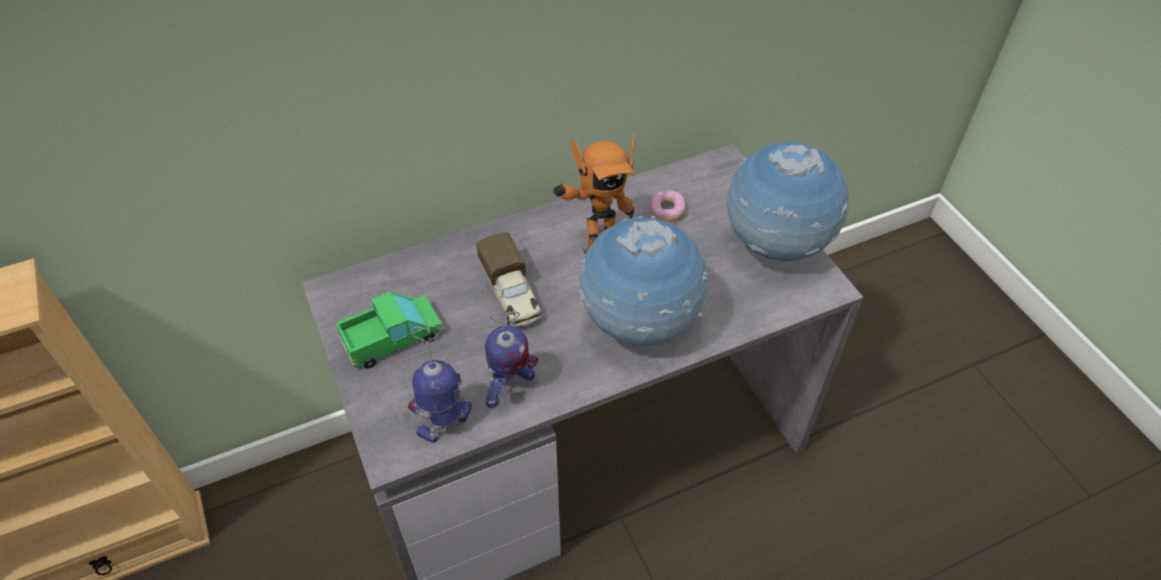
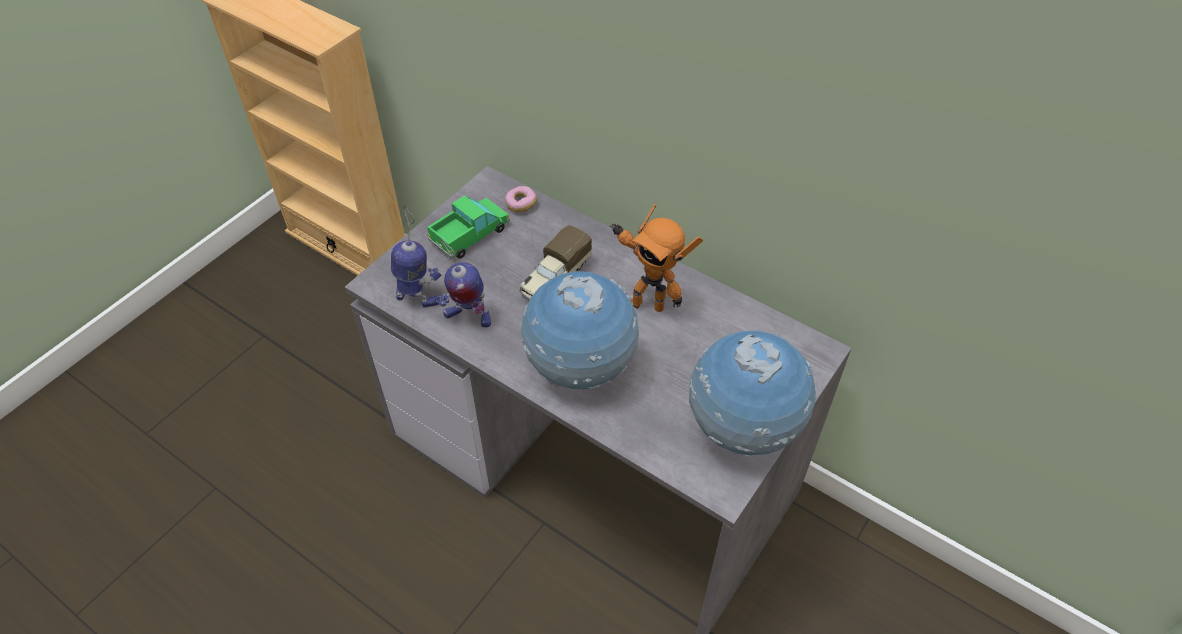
camera: 60 degrees right, 0 degrees up
toy truck [335,292,444,369] -> toy truck turned 75 degrees counterclockwise [427,196,510,259]
donut [650,191,686,222] -> donut moved to [505,186,537,212]

